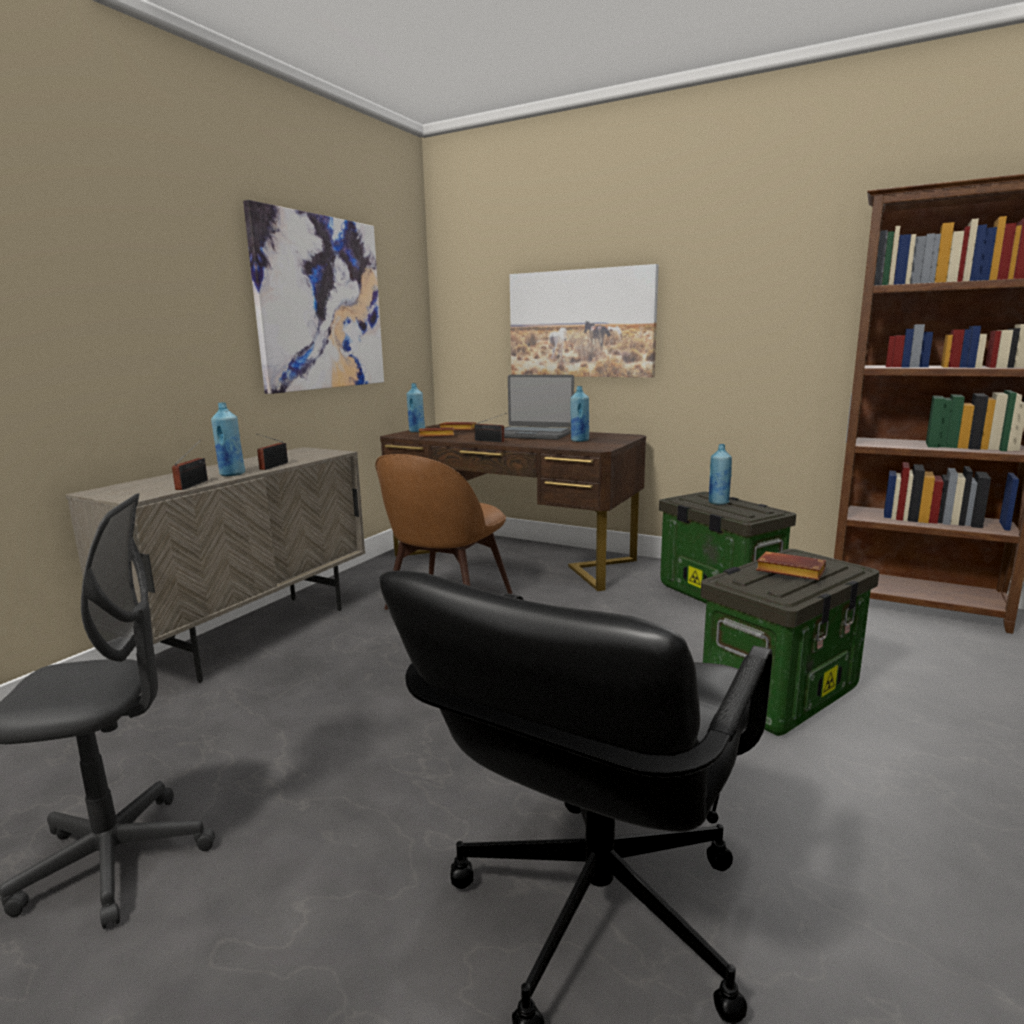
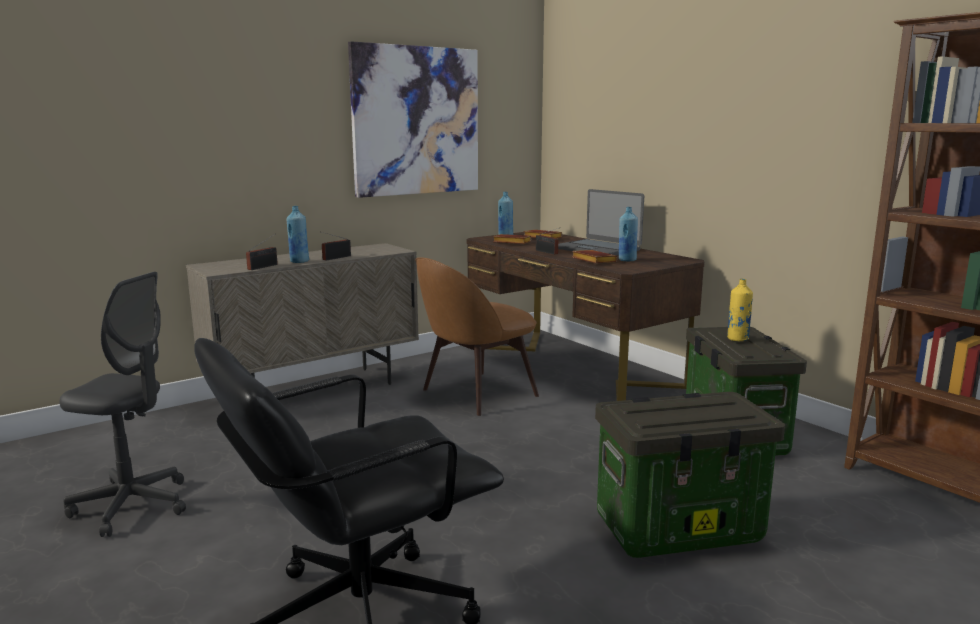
camera: 25 degrees right, 0 degrees up
picture [510,264,659,378] -> none
blue bottle [709,444,732,505] -> yellow bottle [727,279,753,341]
brown book [756,551,826,580] -> brown book moved to [572,250,617,263]

